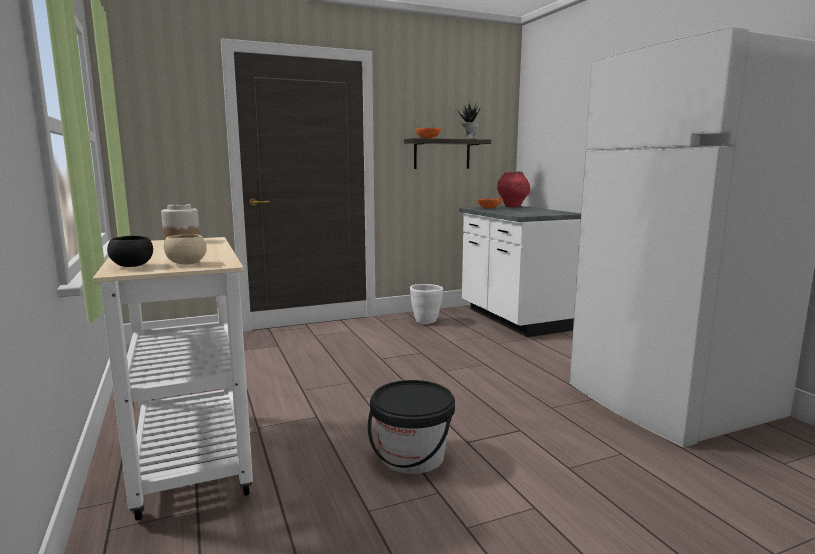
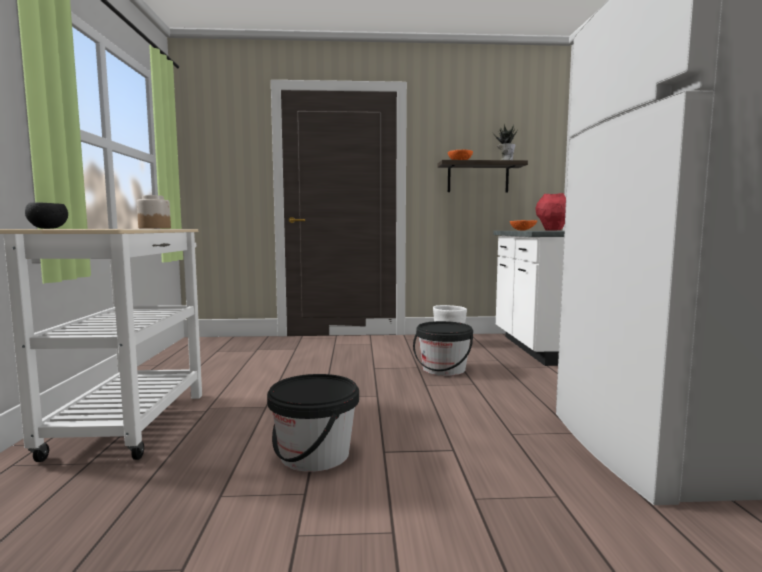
camera: 20 degrees right, 5 degrees down
beige bowl [164,234,207,264] -> none
none -> black bucket [413,321,473,376]

